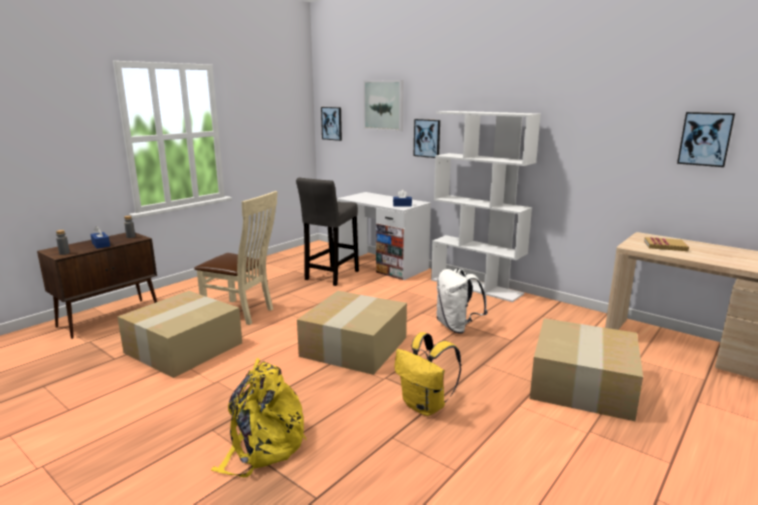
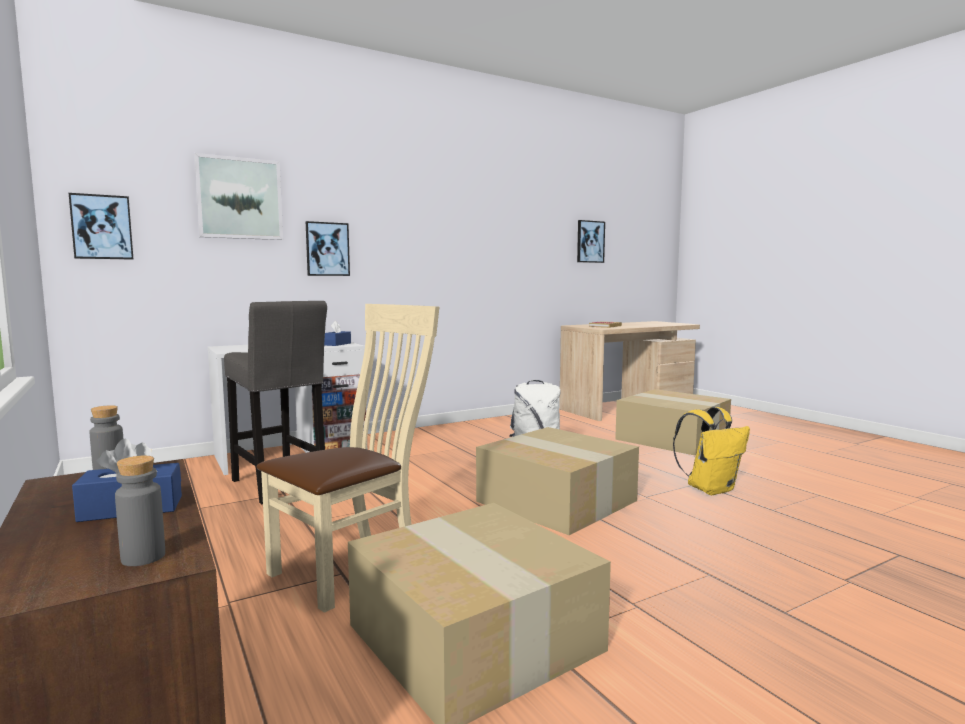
camera: 70 degrees left, 10 degrees down
yellow backpack [211,358,306,477] -> none
white bookcase [431,111,541,302] -> none

